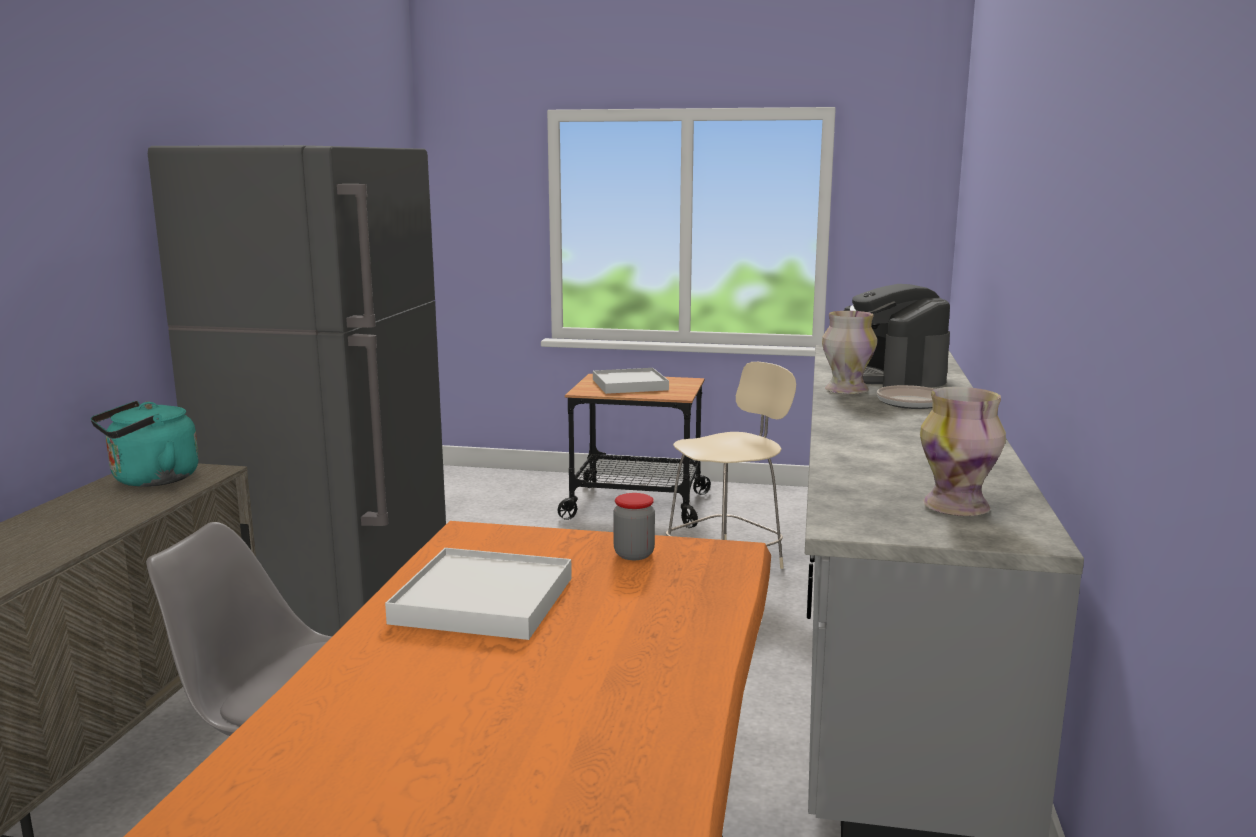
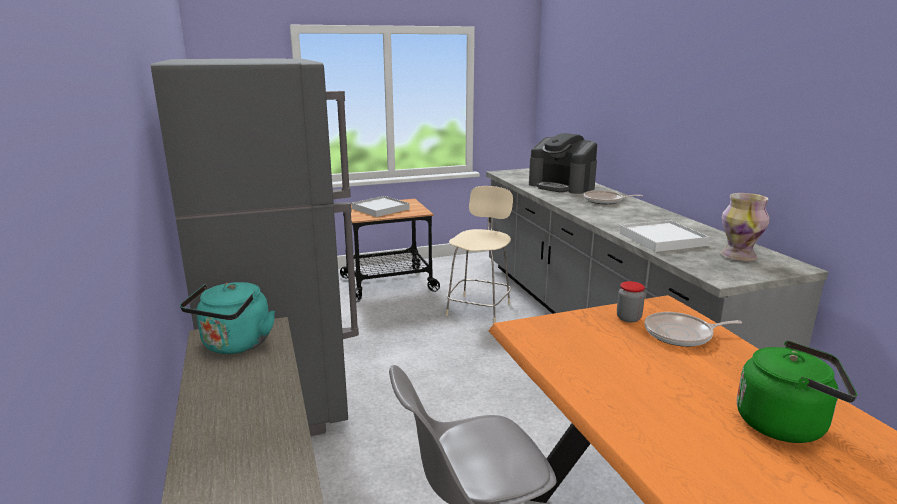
camera: 30 degrees left, 5 degrees up
white tray [385,548,572,640] -> white tray moved to [620,220,709,252]
vase [822,311,877,394] -> none
none -> frying pan [644,312,742,347]
none -> green kettle [737,341,857,443]

